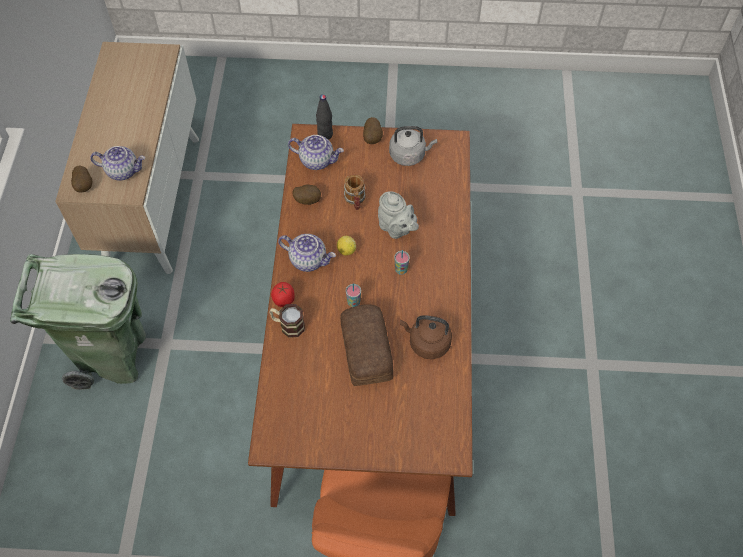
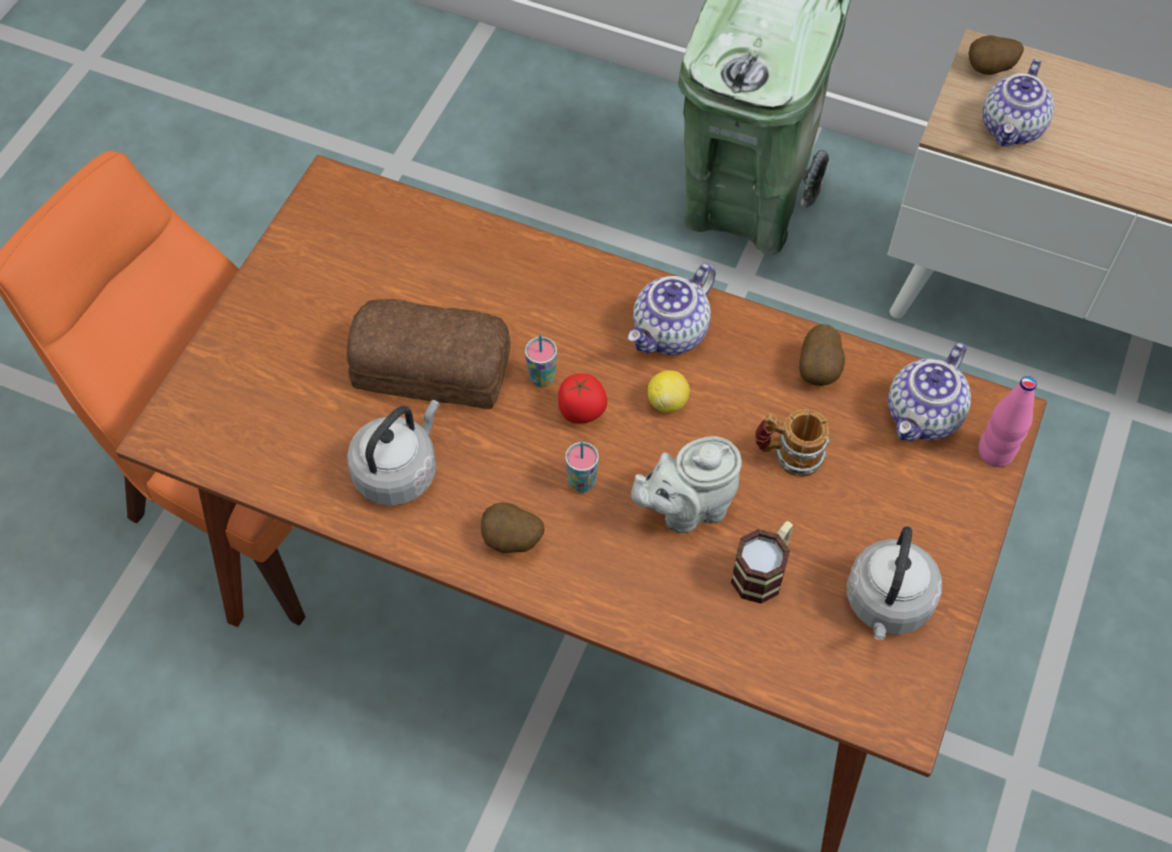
camera: 110 degrees right, 0 degrees up
mug [269,304,305,338] -> mug moved to [731,521,793,604]
tomato [271,282,295,307] -> tomato moved to [558,373,607,424]
black bottle [316,95,333,140] -> pink bottle [978,376,1037,467]
potato [363,117,383,144] -> potato moved to [481,503,545,553]
brown kettle [400,315,452,359] -> grey kettle [347,400,440,506]

